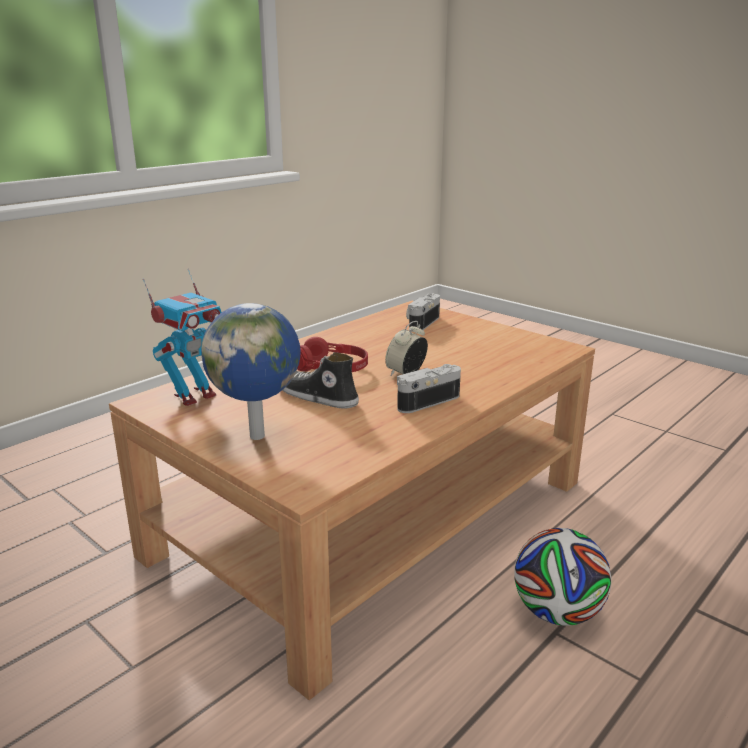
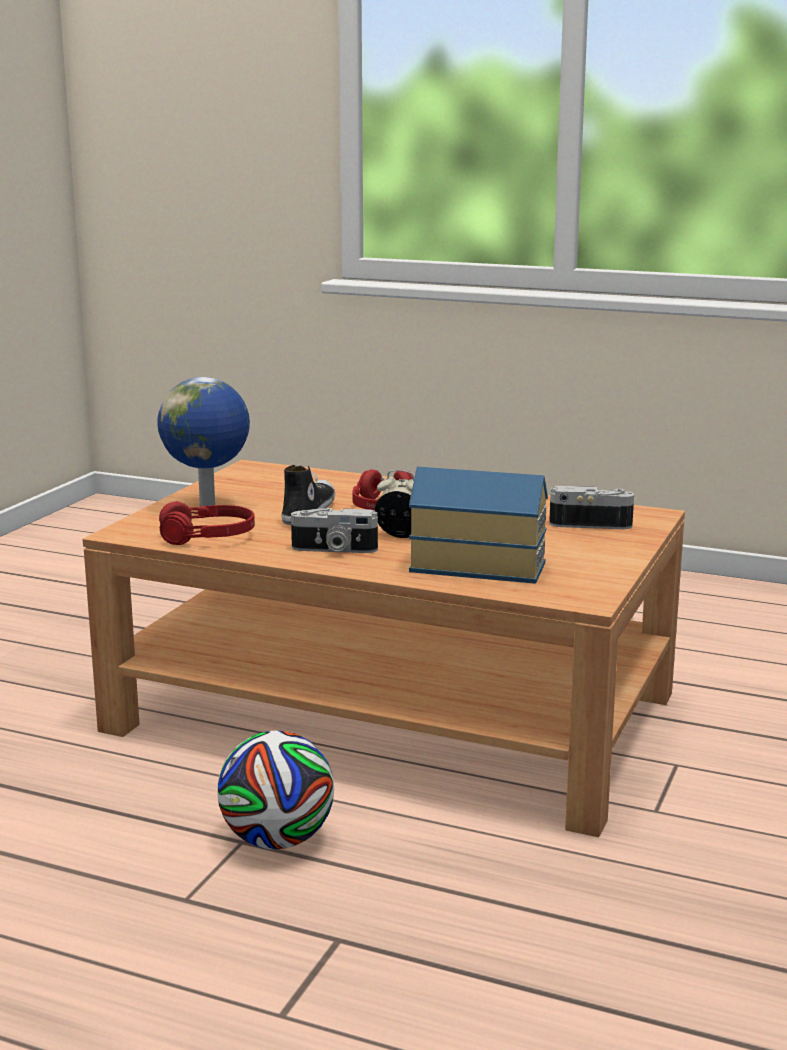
camera: 70 degrees right, 5 degrees down
toy robot [143,269,221,406] -> none
camera [397,364,461,413] -> camera turned 150 degrees clockwise [291,508,378,553]
none -> red headphones [159,501,255,545]
none -> toy house [409,467,548,584]

